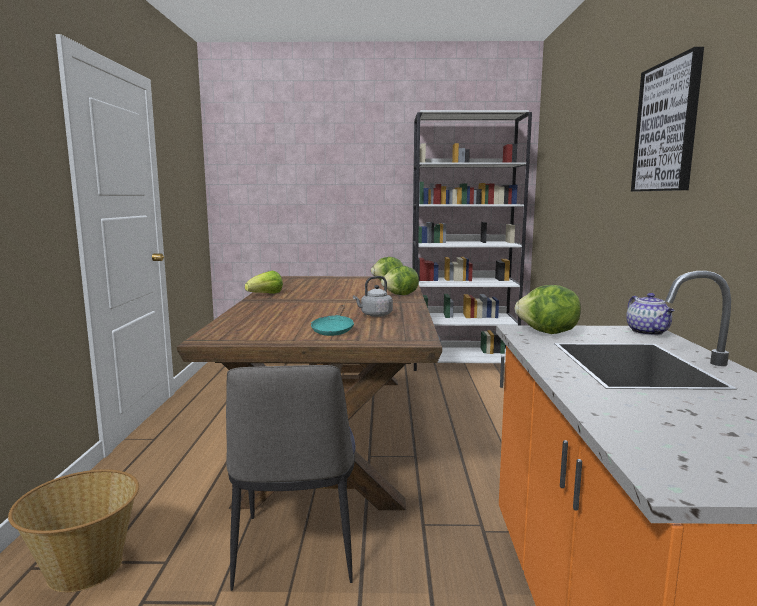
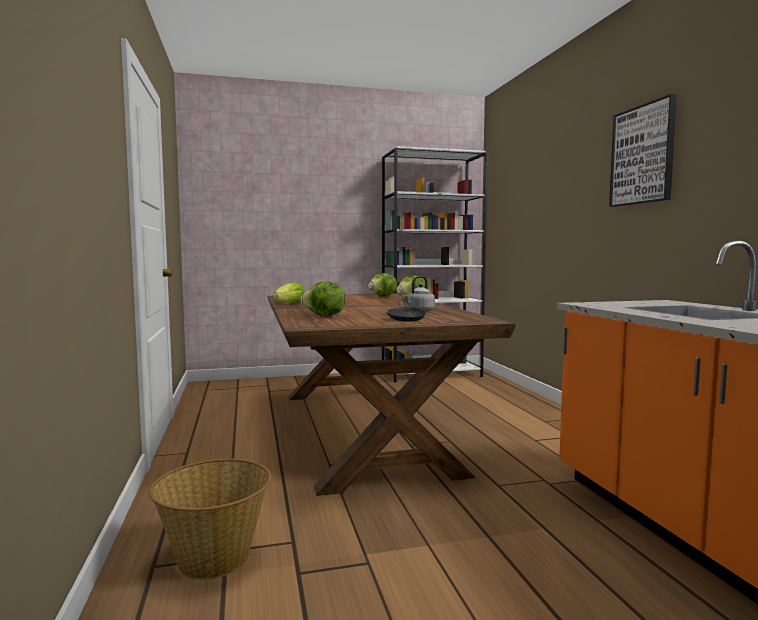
camera: 15 degrees left, 5 degrees down
chair [226,365,356,591] -> none
turquoise frying pan [311,305,354,336] -> black frying pan [387,300,426,322]
lettuce [515,285,581,334] -> lettuce moved to [301,282,345,316]
teapot [626,293,674,336] -> none

